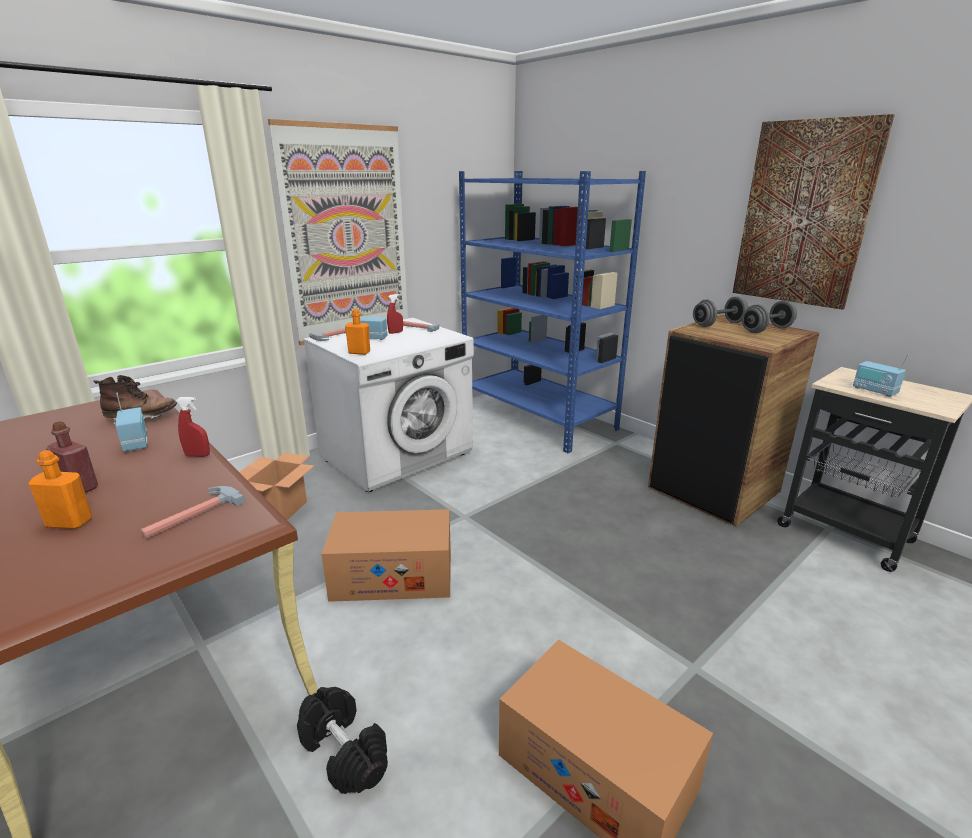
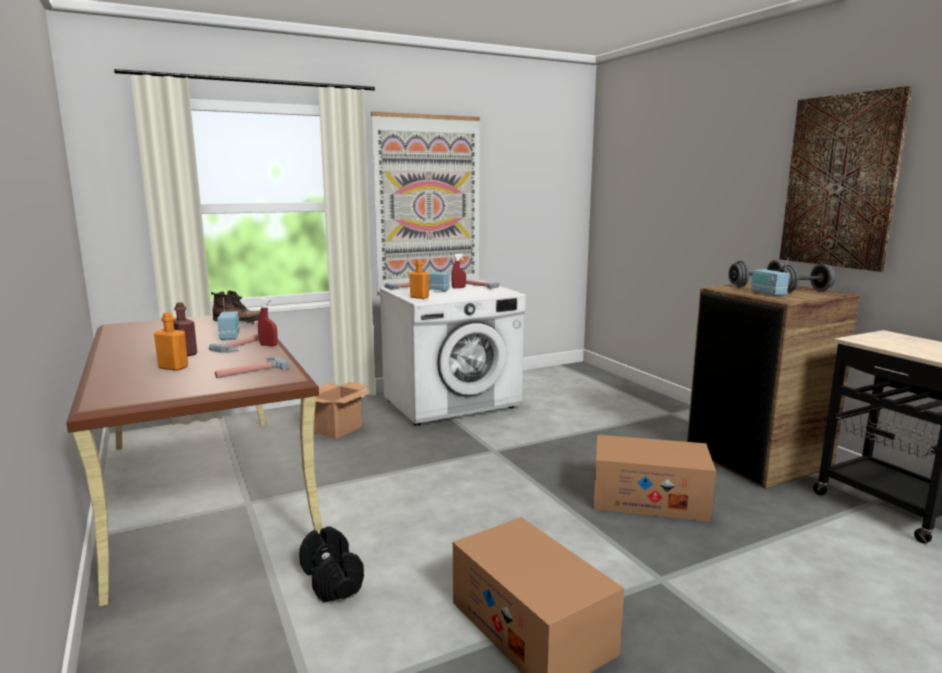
camera: 15 degrees right, 10 degrees down
cardboard box [321,509,451,602] -> cardboard box moved to [594,435,716,522]
blue bookcase [459,171,646,453] -> none
radio [853,354,909,397] -> radio moved to [751,258,789,297]
none -> hammer [209,334,259,353]

